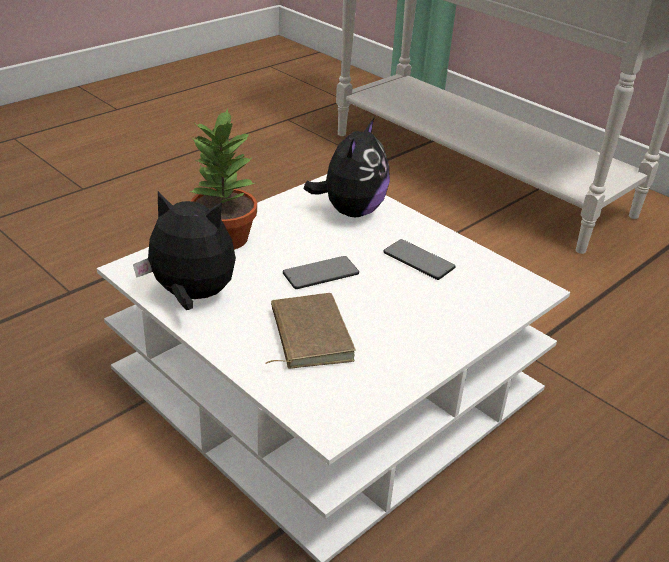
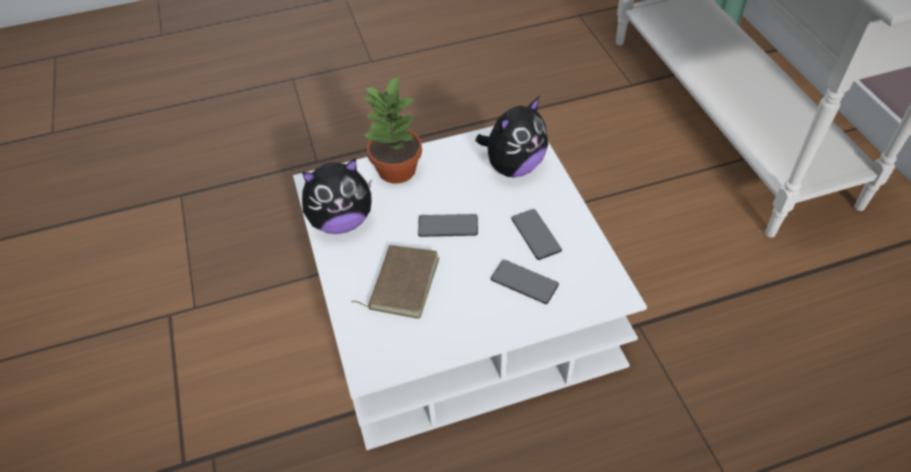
camera: 30 degrees right, 15 degrees up
plush toy [133,191,236,310] -> plush toy turned 120 degrees clockwise [302,158,371,234]
none -> phone [491,260,559,304]

